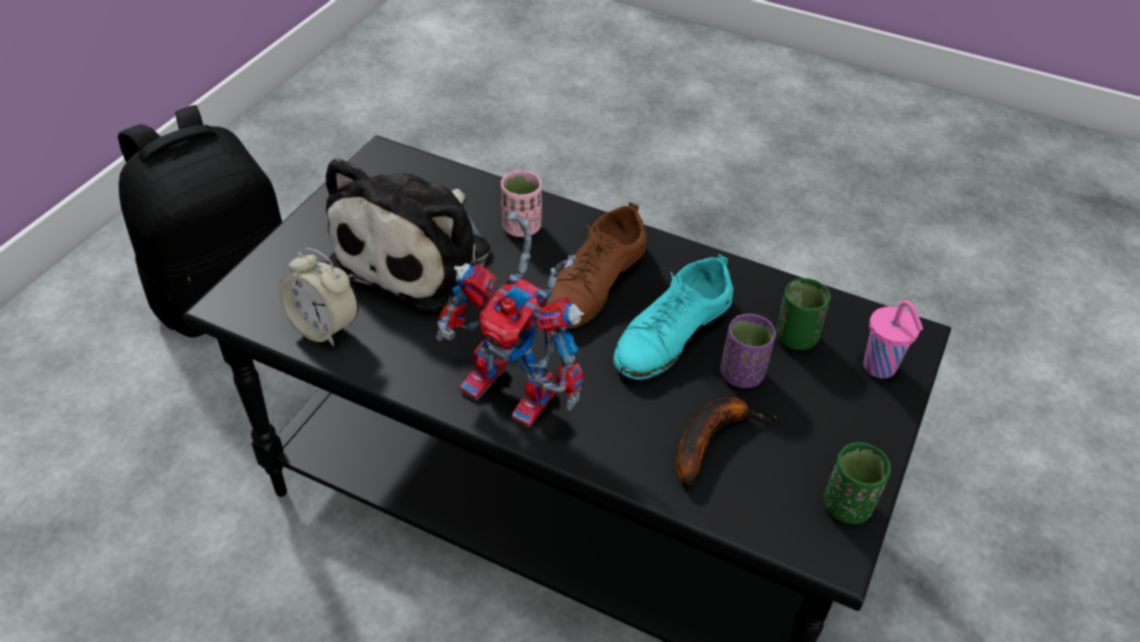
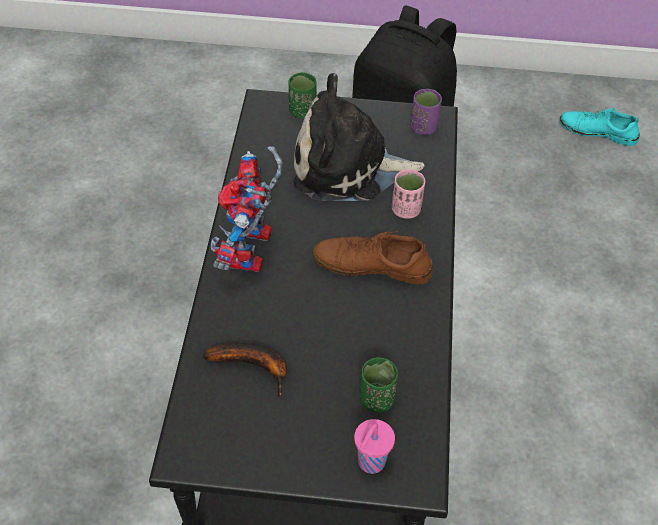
camera: 70 degrees right, 5 degrees up
alarm clock [279,248,359,346] -> none
turquoise shoe [613,254,734,380] -> turquoise shoe moved to [560,108,640,146]
purple cup [720,314,776,388] -> purple cup moved to [410,89,442,135]
green cup [824,442,891,524] -> green cup moved to [288,72,317,119]

